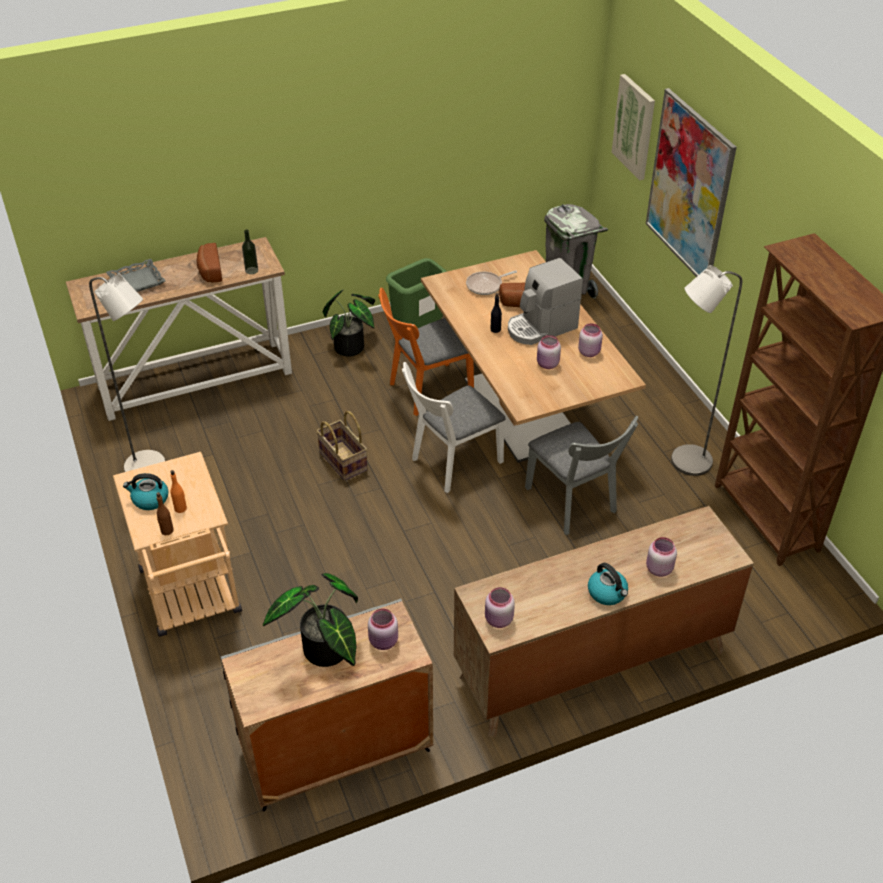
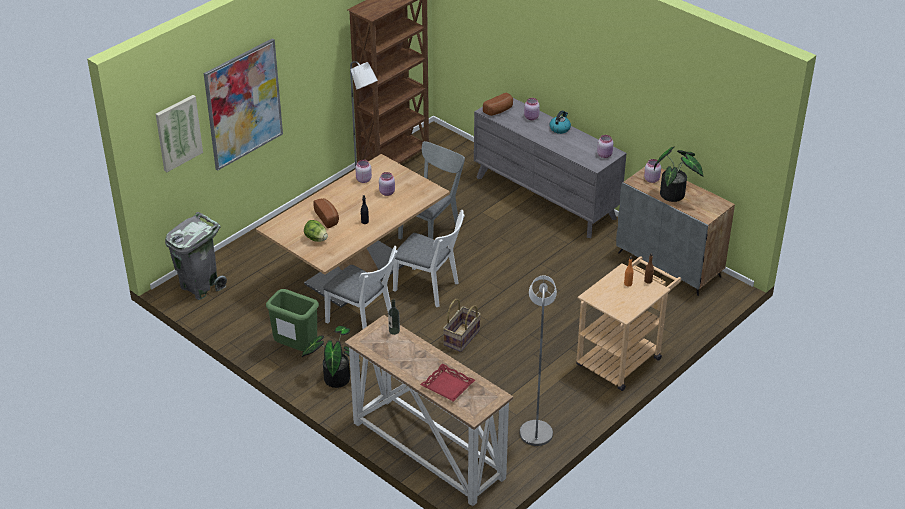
camera: 115 degrees left, 5 degrees down
grey tray [106,259,165,292] -> red tray [420,363,475,402]
kettle [123,473,168,510] -> none
bread [197,243,222,282] -> bread moved to [483,92,513,116]
orange chair [378,288,474,416] -> white chair [323,246,397,329]
brown dresser [454,506,754,737] -> grey dresser [474,98,627,238]
frying pan [466,270,517,295] -> lettuce [304,220,328,242]
coffee machine [508,258,583,345] -> none

